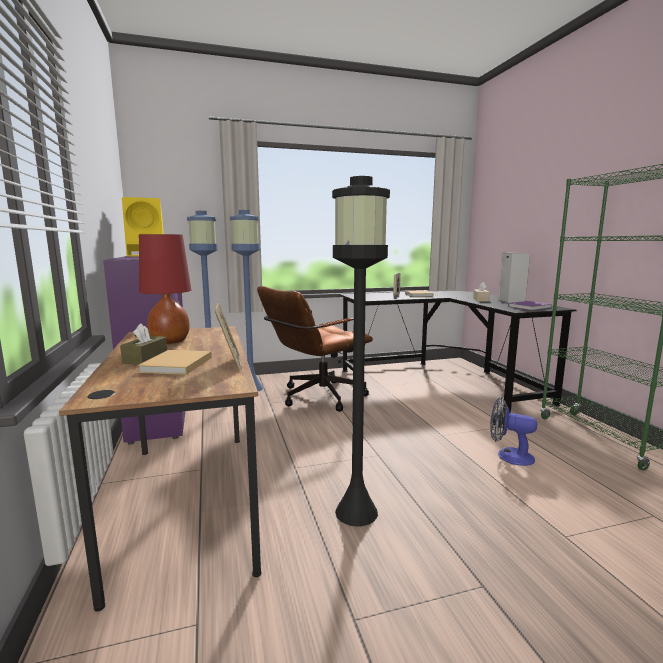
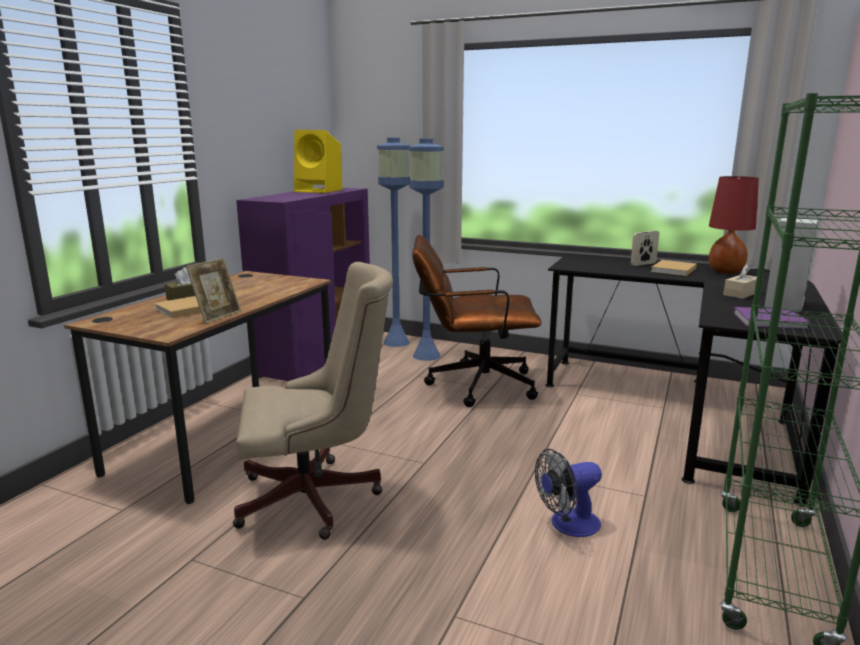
camera: 40 degrees right, 5 degrees up
red table lamp [139,234,191,344] -> red table lamp moved to [709,176,759,274]
black floor lamp [332,176,390,527] -> beige office chair [233,262,393,540]
fan [490,397,537,466] -> fan turned 90 degrees counterclockwise [535,449,602,537]

